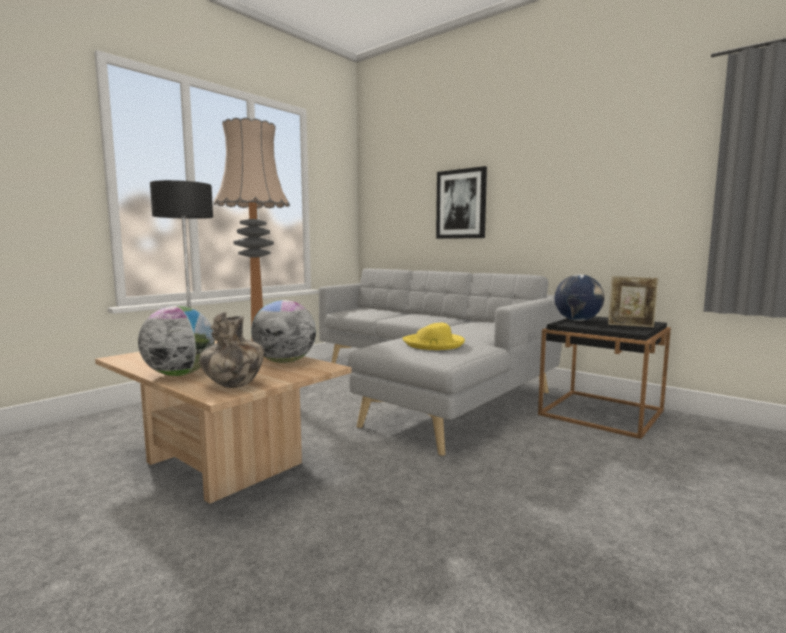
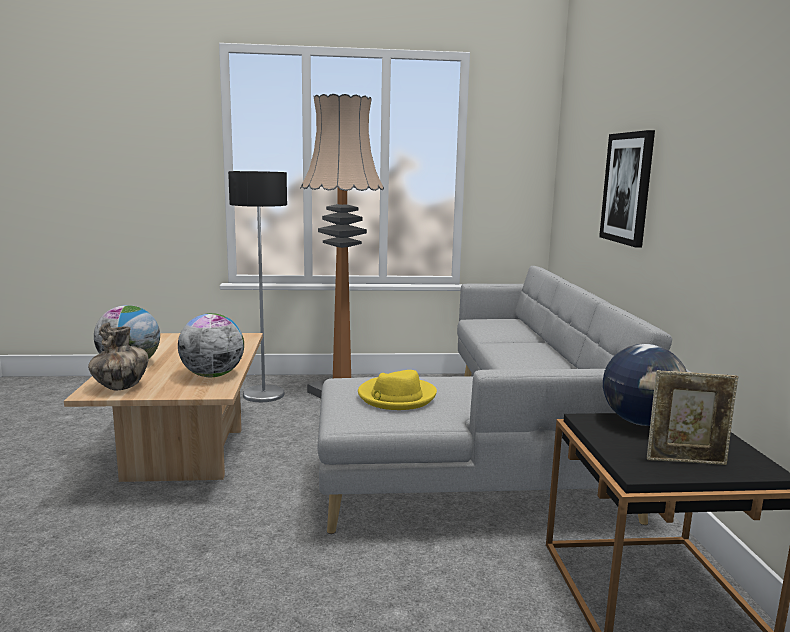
camera: 45 degrees right, 5 degrees up
picture frame [608,276,658,327] -> picture frame turned 60 degrees counterclockwise [647,370,738,465]

